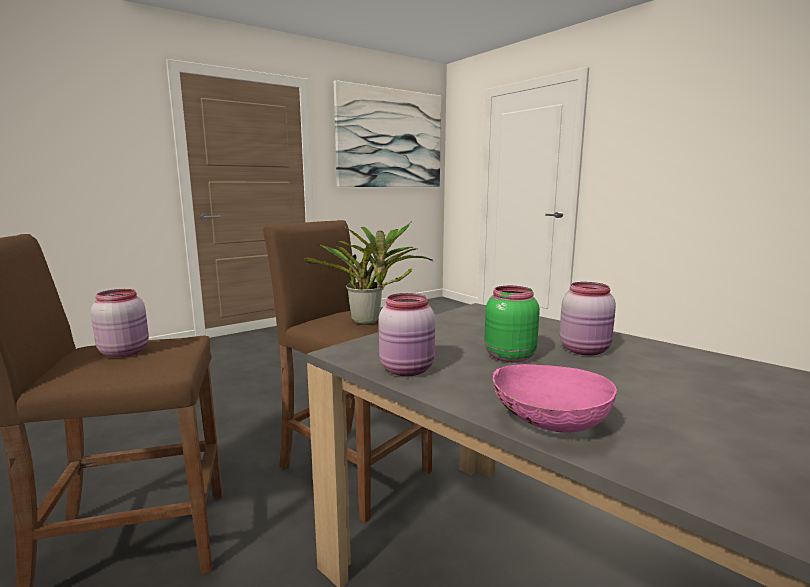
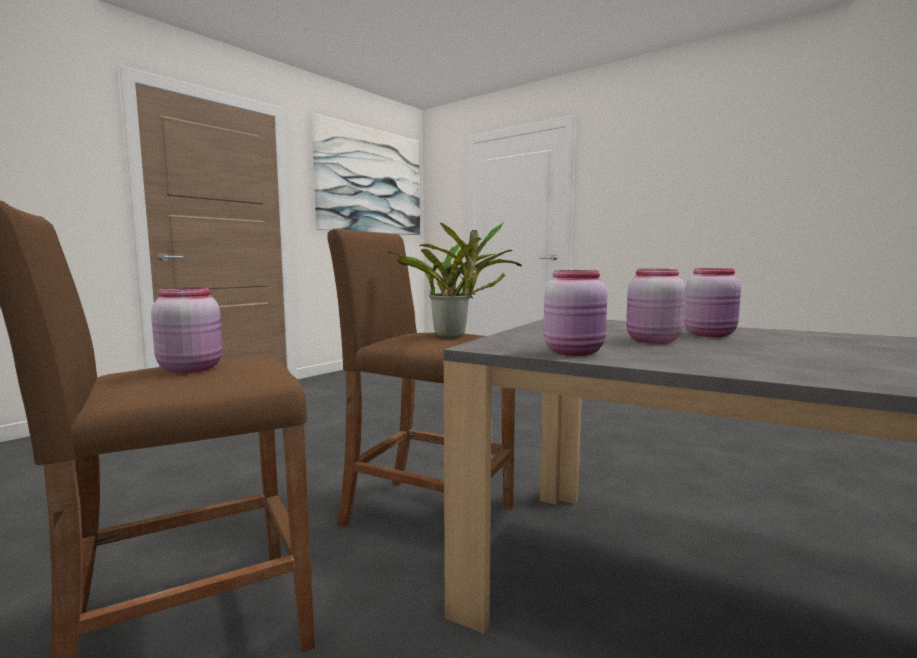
camera: 15 degrees left, 5 degrees down
green jar [484,286,540,363] -> pink jar [626,269,686,344]
pink bowl [493,364,618,433] -> none

